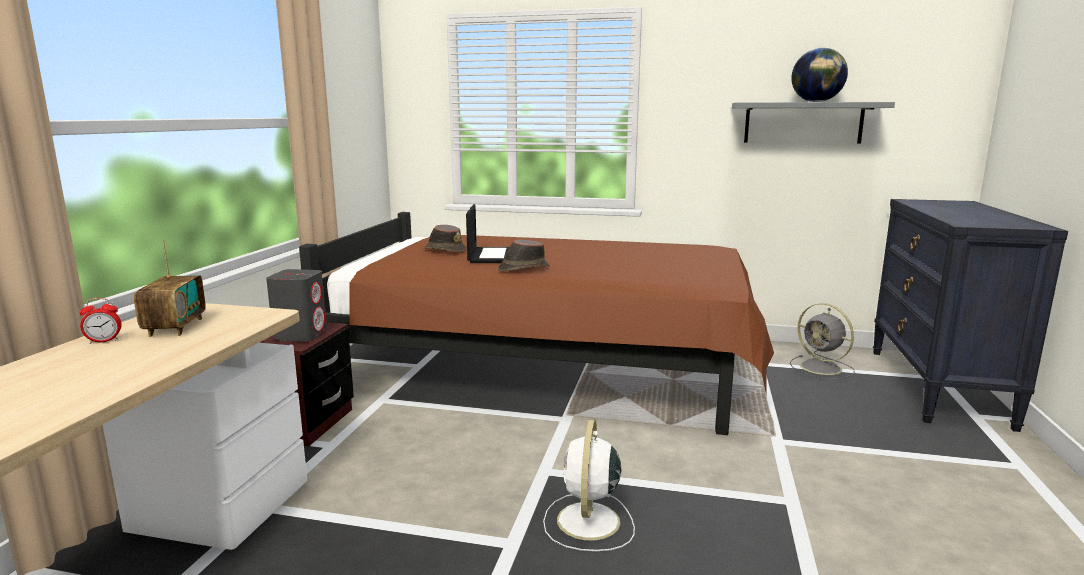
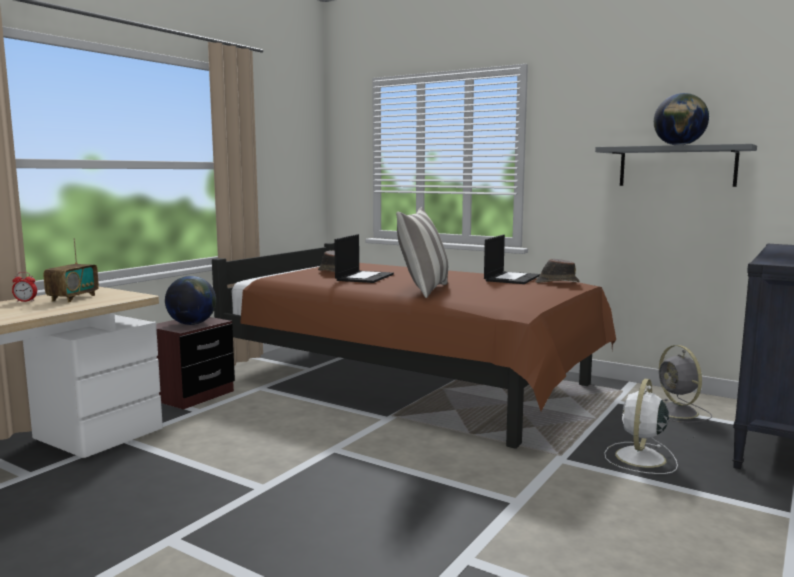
camera: 20 degrees right, 5 degrees down
grey speaker [266,269,327,342] -> globe [165,276,216,325]
brown hat [498,240,550,272] -> brown hat moved to [535,259,579,283]
white fan [543,419,635,551] -> white fan moved to [604,379,678,474]
none -> pillow [396,207,448,298]
none -> laptop [484,235,540,284]

